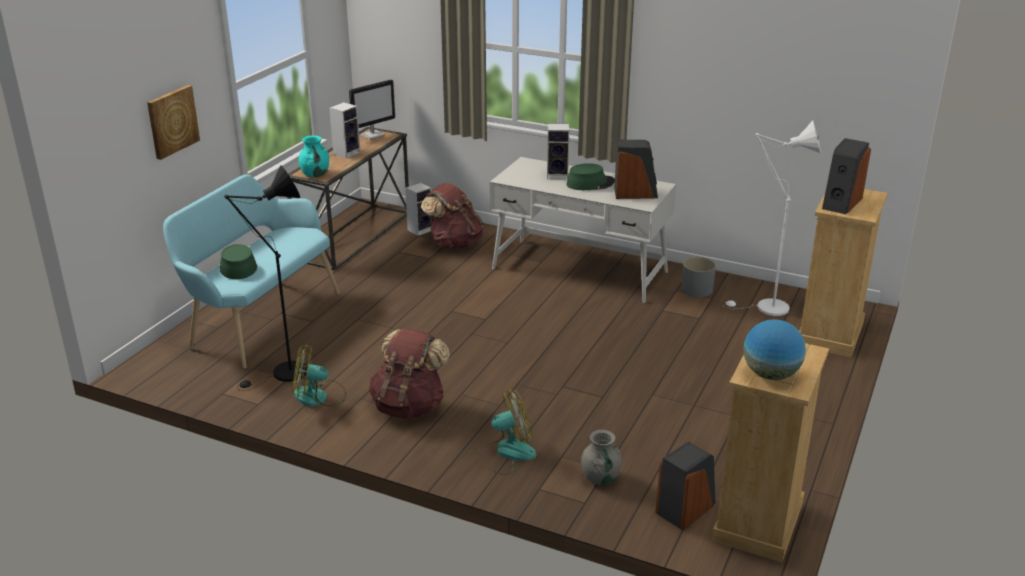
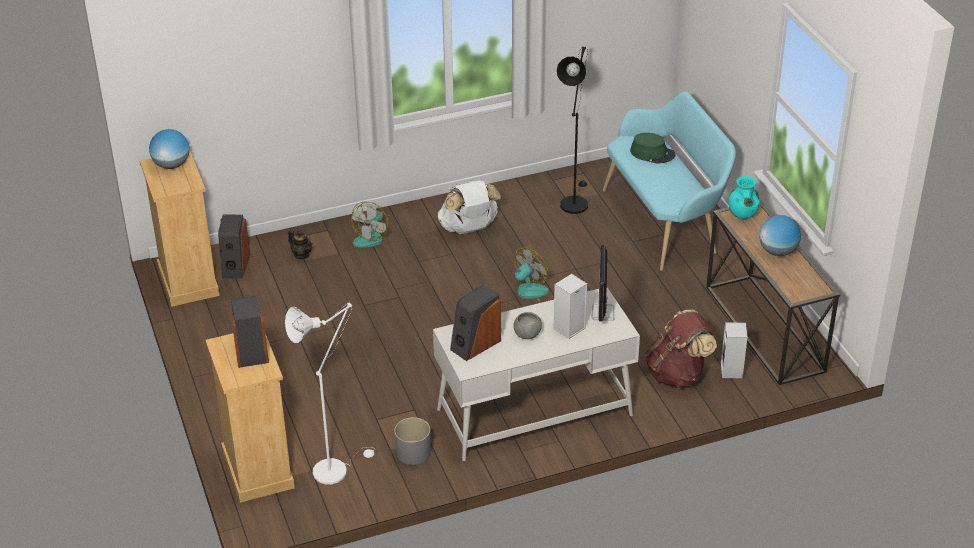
camera: 135 degrees right, 10 degrees up
picture [147,85,200,160] -> none
fan [292,345,346,407] -> fan moved to [507,247,549,308]
speaker [329,102,360,158] -> globe [759,215,801,256]
monitor [349,79,395,139] -> monitor moved to [592,245,615,321]
brown backpack [369,329,450,419] -> white backpack [438,181,501,234]
green hat [566,163,615,190] -> grey bowl [513,312,542,339]
grey vase [581,430,622,485] -> teapot [288,230,312,259]

